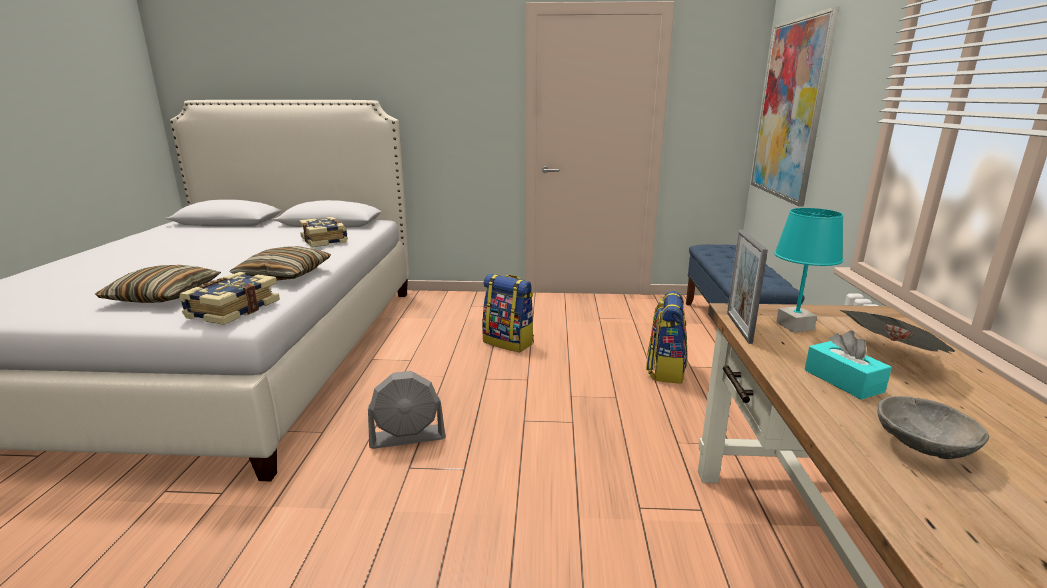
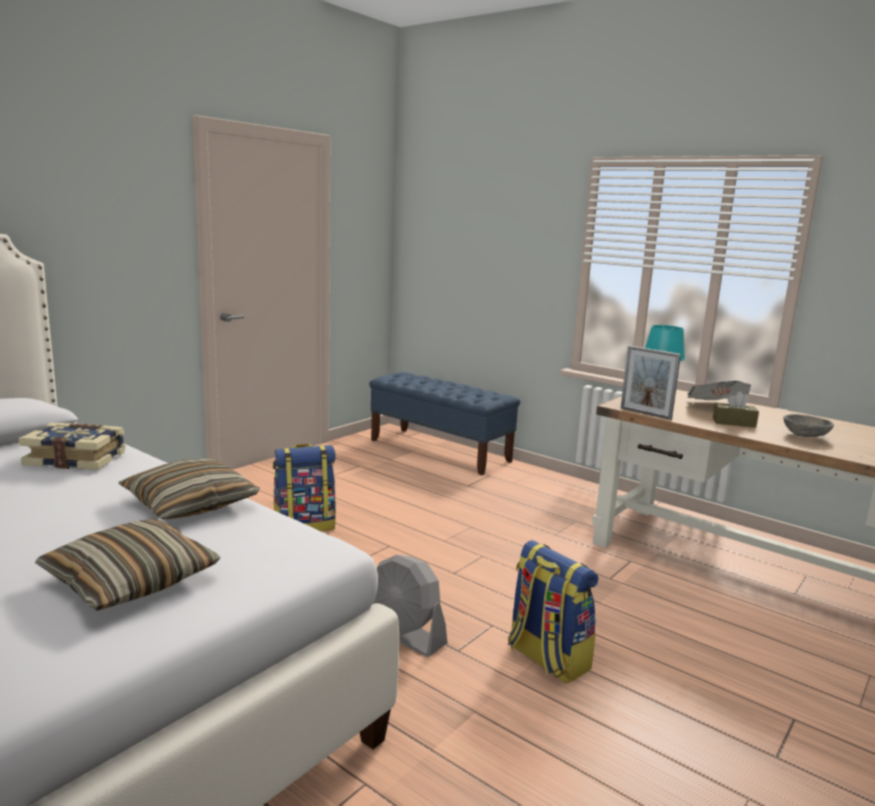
camera: 55 degrees left, 5 degrees down
book [179,272,280,325] -> none
grey fan [368,371,446,449] -> grey fan turned 105 degrees clockwise [373,555,447,657]
backpack [646,291,688,384] -> backpack moved to [508,540,598,684]
picture [751,7,839,206] -> none
turquoise tissue box [805,331,892,400] -> brown tissue box [713,391,759,428]

